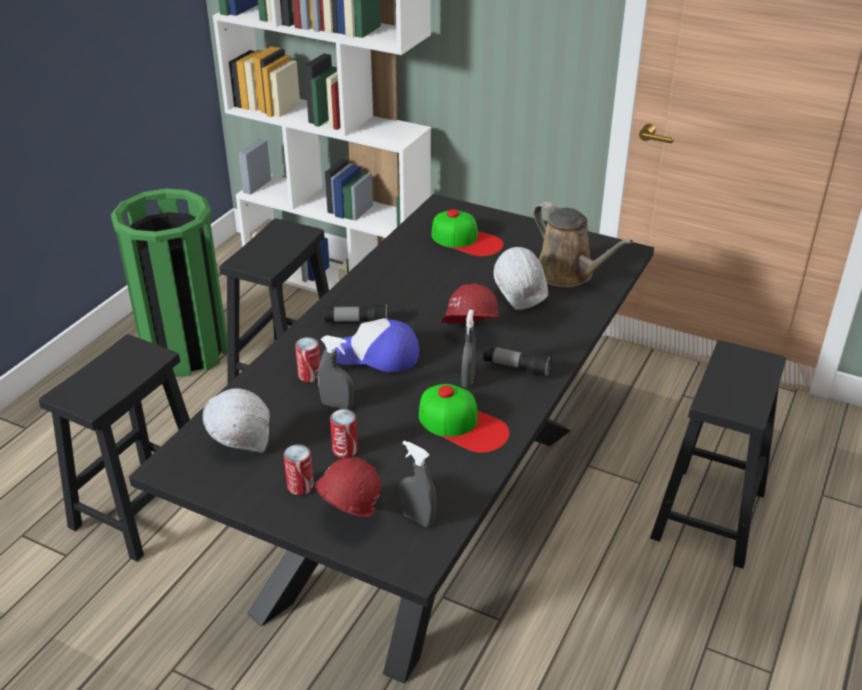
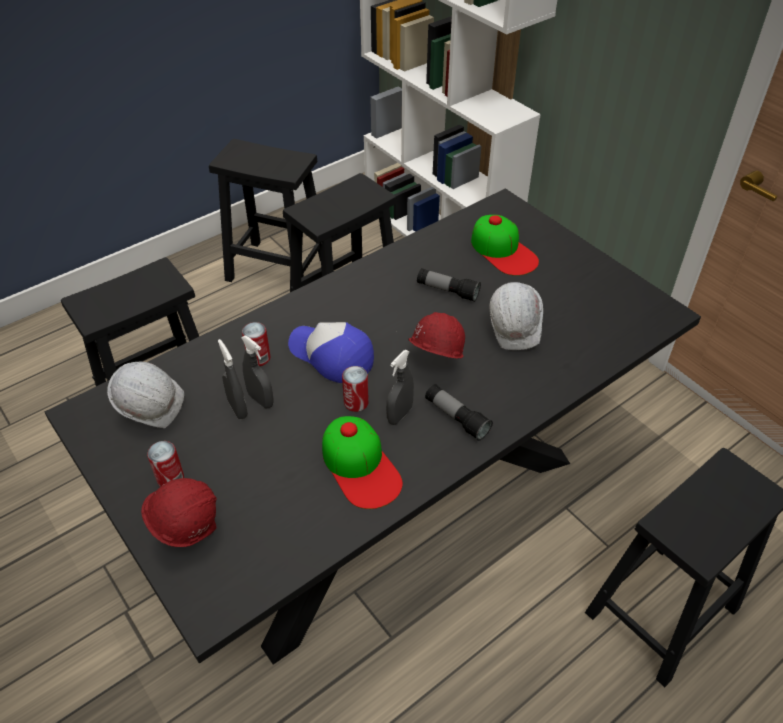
camera: 25 degrees right, 10 degrees up
green trash can [111,188,227,377] -> black stool [209,139,321,282]
flashlight [325,304,388,322] -> flashlight moved to [417,268,481,302]
can [330,409,358,458] -> can moved to [342,366,369,412]
grey spray bottle [399,441,437,527] -> grey spray bottle moved to [218,339,248,419]
brown watering can [533,202,633,287] -> none

